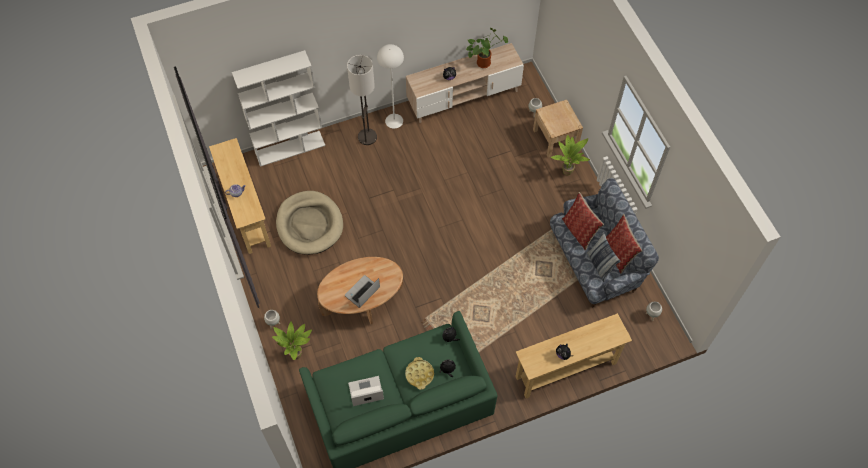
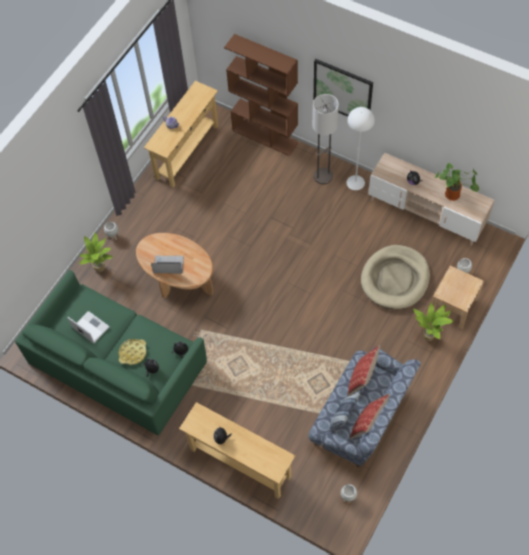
camera: 55 degrees right, 0 degrees up
white bookcase [232,50,325,167] -> brown bookcase [224,34,298,156]
beige dog bed [276,191,343,255] -> beige dog bed moved to [361,245,430,309]
none -> picture [314,59,373,117]

